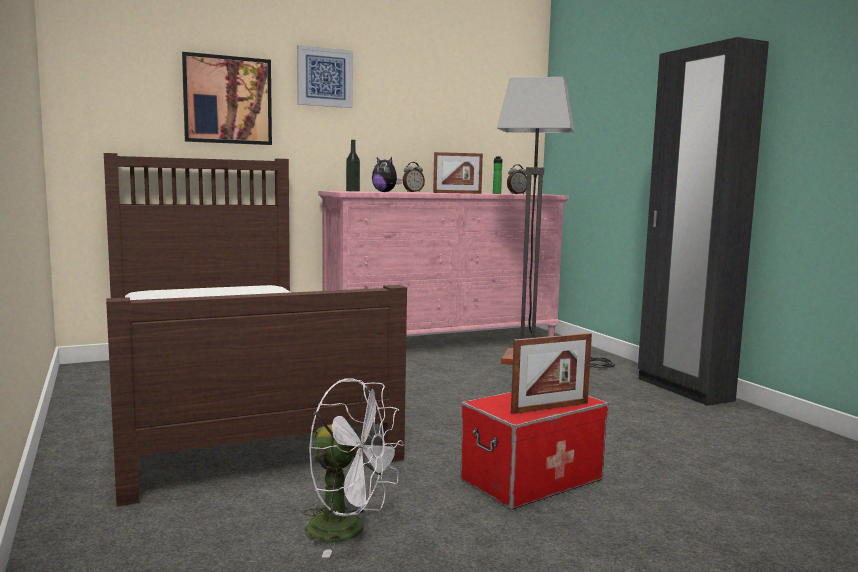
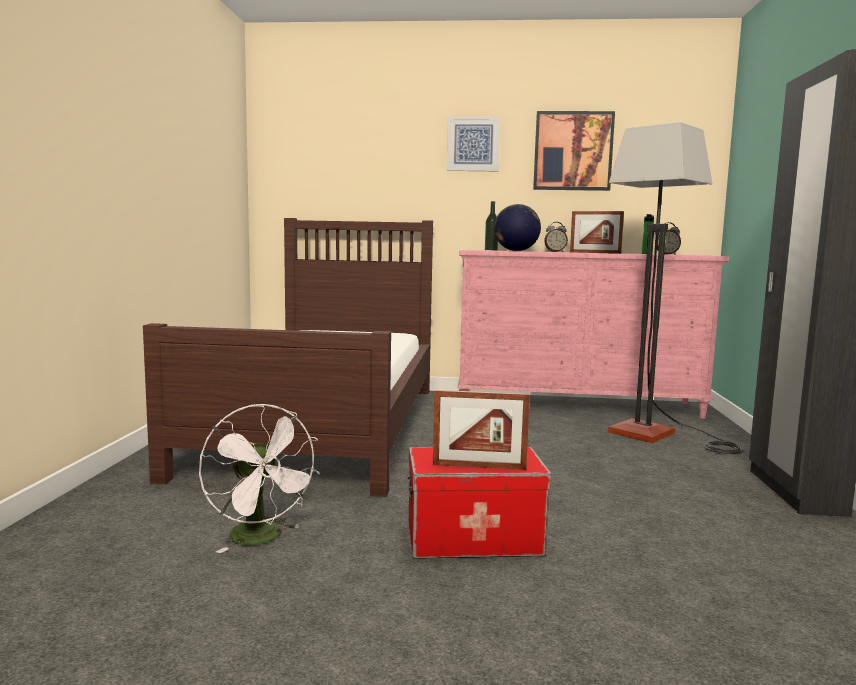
camera: 30 degrees right, 0 degrees up
picture [182,52,272,145] -> picture moved to [533,111,615,191]
plush toy [372,157,402,192] -> globe [494,204,541,251]

